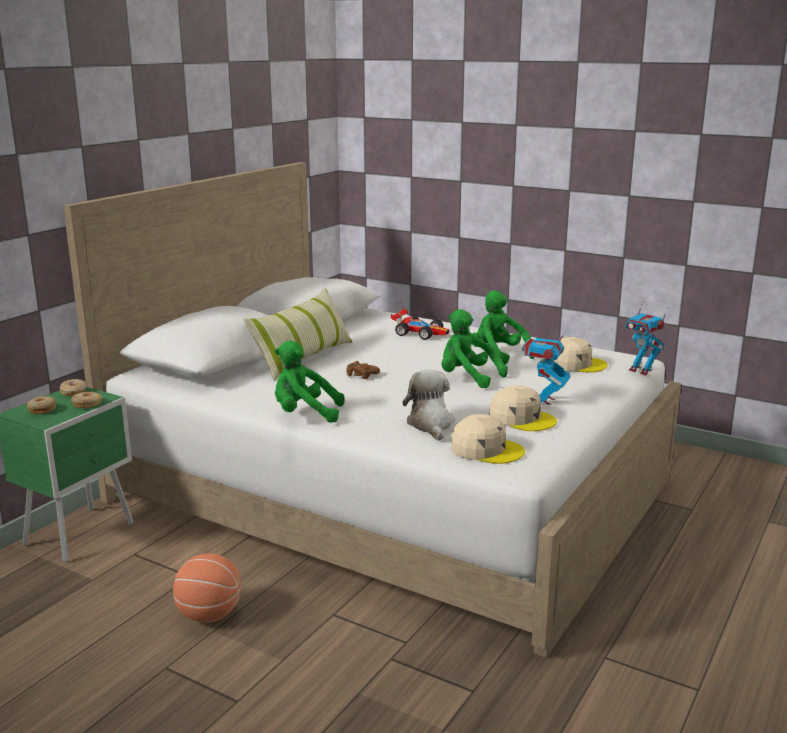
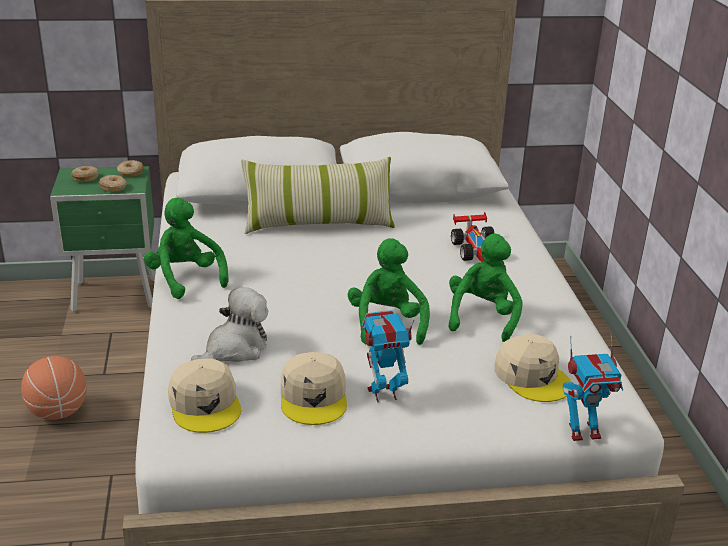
camera: 50 degrees right, 10 degrees up
brown game controller [346,361,380,379] -> none
toy robot [625,300,668,375] -> toy robot turned 105 degrees counterclockwise [563,333,623,441]

